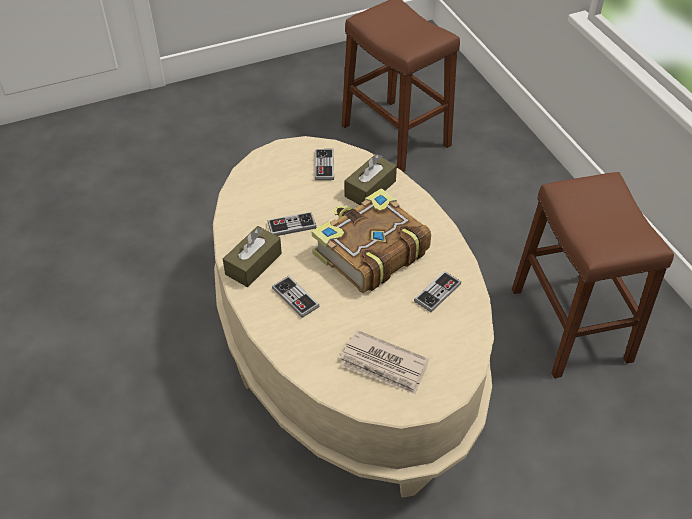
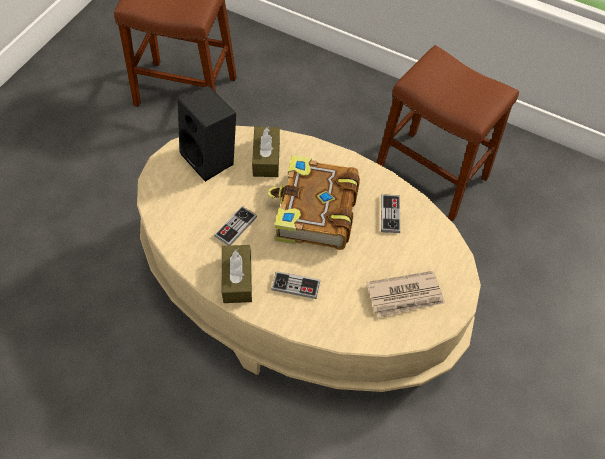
camera: 40 degrees left, 10 degrees up
game controller [315,149,334,180] -> black speaker [178,85,236,182]

